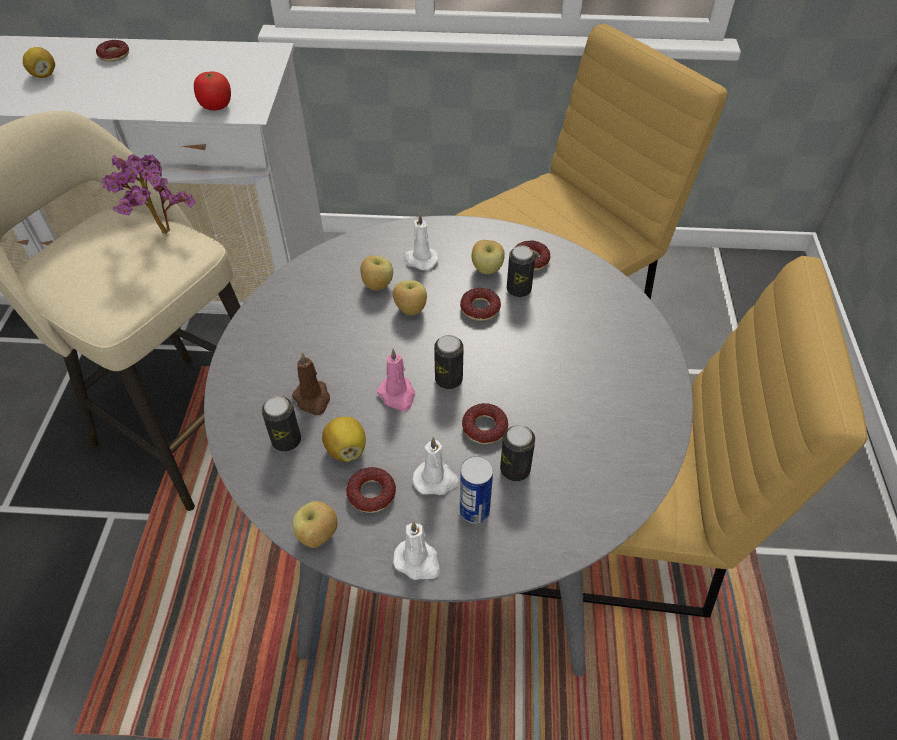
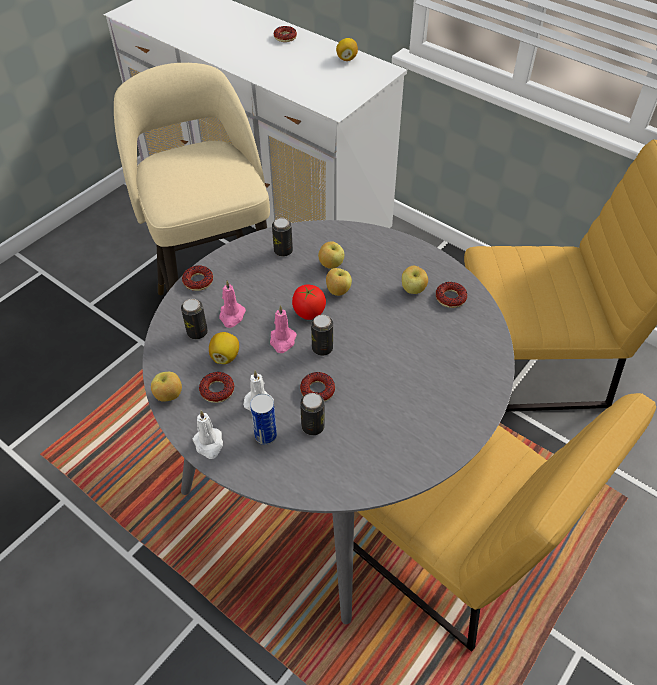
camera: 35 degrees right, 0 degrees up
lemon [23,47,55,78] -> lemon moved to [336,38,358,61]
potted plant [101,154,196,234] -> none
tomato [194,71,231,111] -> tomato moved to [292,285,326,320]
brown candle [292,353,330,415] -> pink candle [219,280,246,328]
white candle [403,213,439,270] -> none
donut [460,288,501,321] -> donut moved to [182,265,213,291]
can [507,245,536,297] -> can moved to [272,218,293,257]

